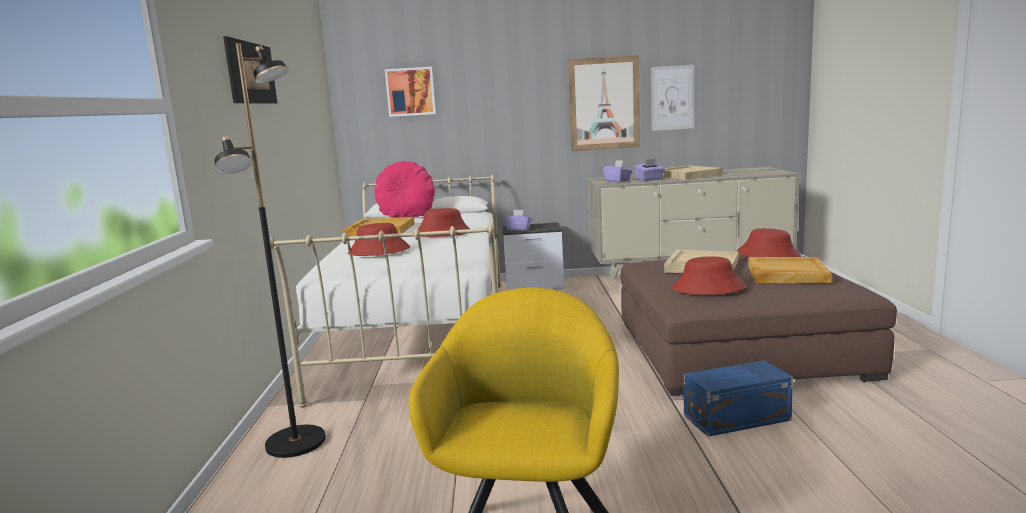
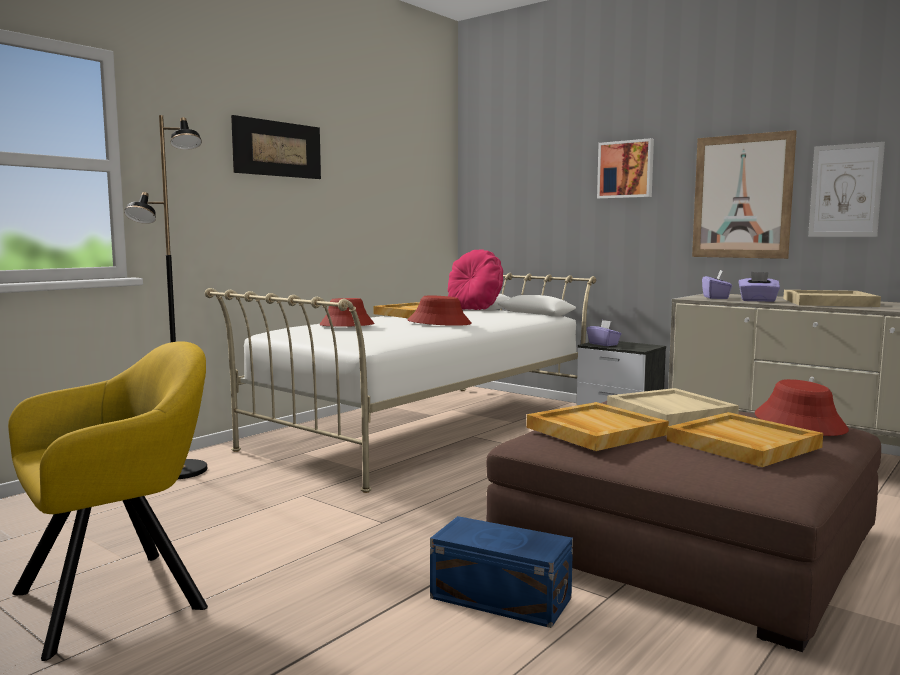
camera: 40 degrees right, 5 degrees down
picture [385,67,436,117] -> picture moved to [597,138,654,199]
red hat [672,256,747,295] -> beige tray [527,402,669,451]

